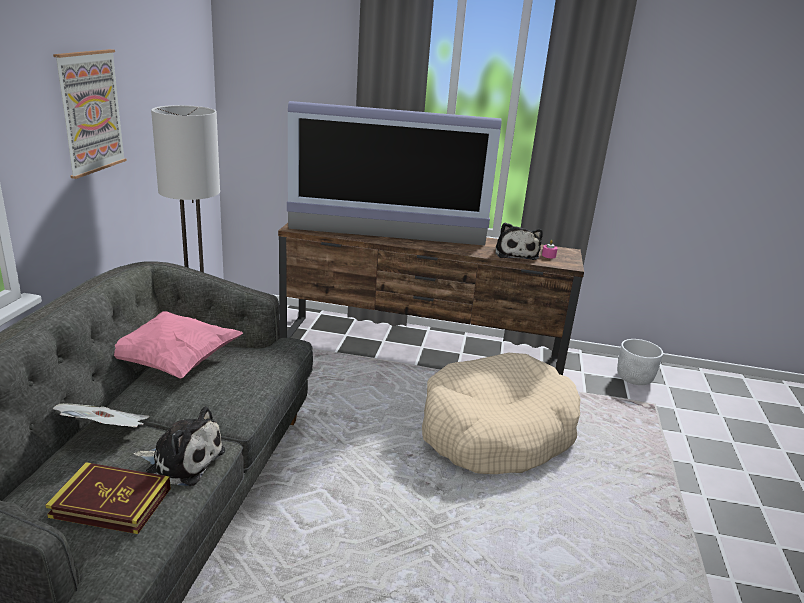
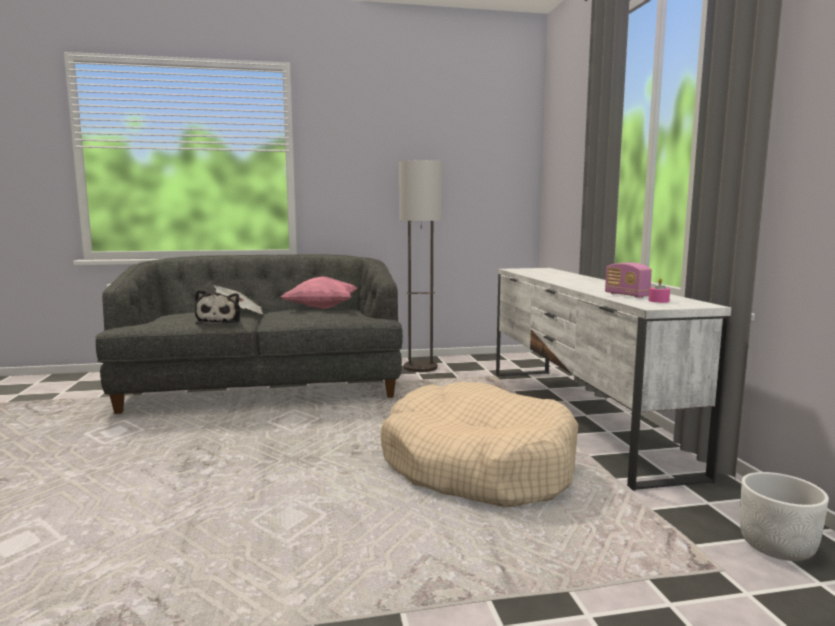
camera: 70 degrees right, 15 degrees down
book [45,462,171,534] -> none
picture [53,49,127,179] -> none
brown tv stand [278,223,584,375] -> white tv stand [496,268,731,491]
television [287,101,502,245] -> none
plush toy [496,222,543,260] -> radio [605,262,652,298]

